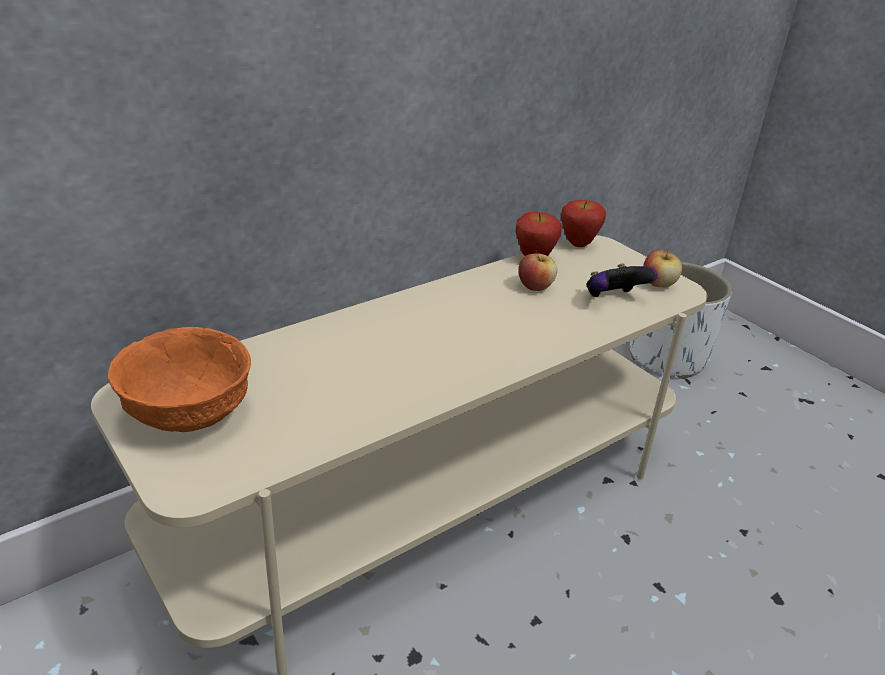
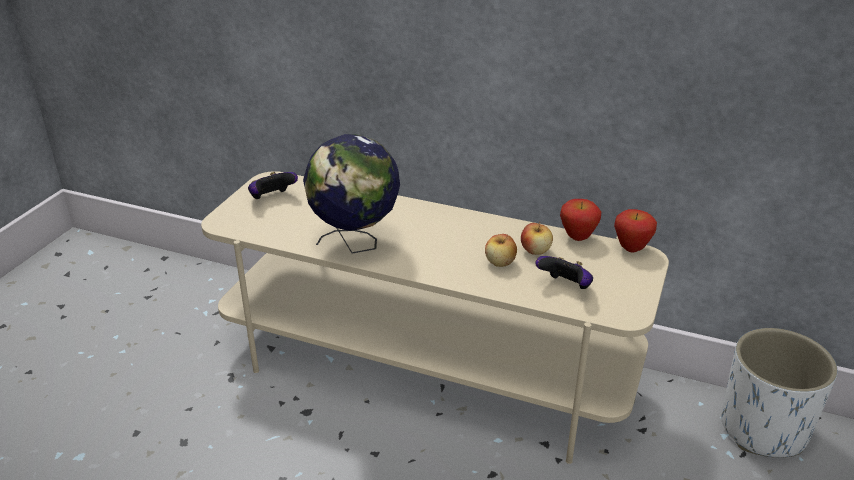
camera: 60 degrees right, 0 degrees up
orange bowl [108,327,251,432] -> game controller [248,172,298,199]
apple [643,248,682,288] -> apple moved to [485,234,517,267]
none -> globe [303,134,400,253]

